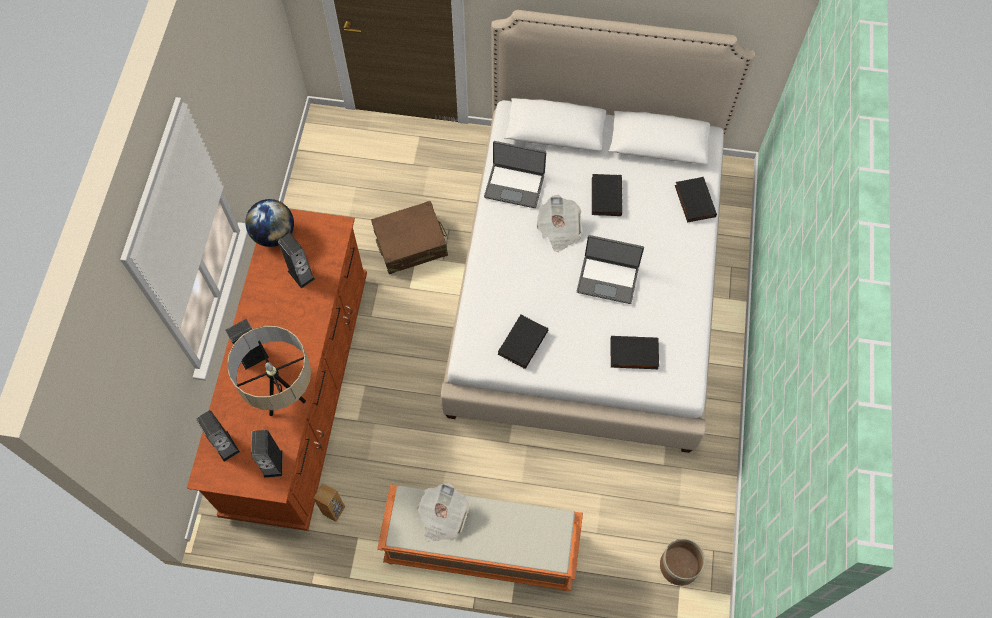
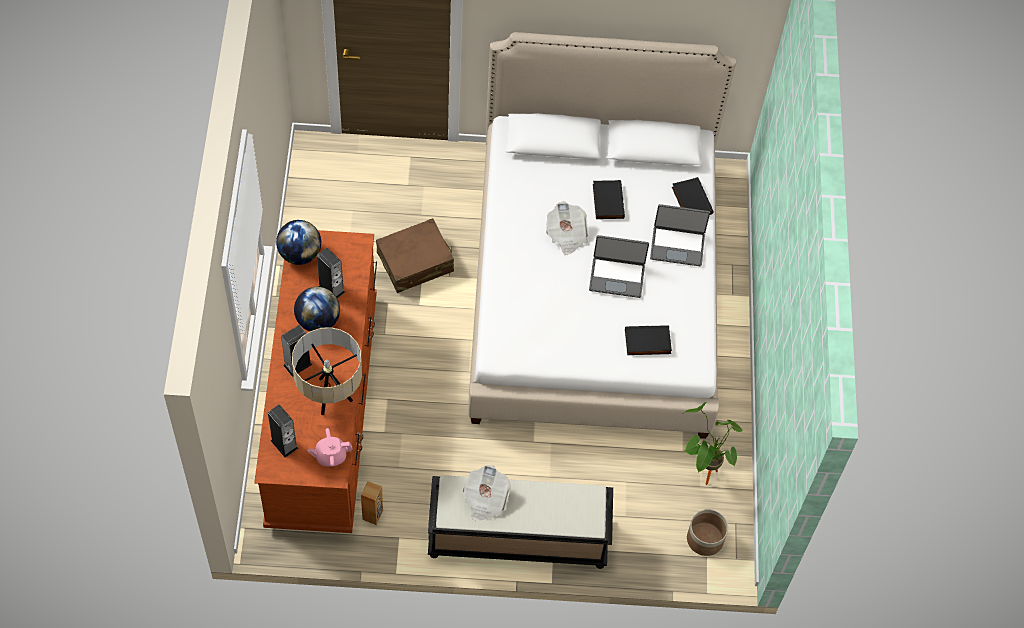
camera: 10 degrees left, 5 degrees down
speaker [251,430,283,478] -> pink teapot [307,428,353,467]
orange bench [377,484,583,591] -> black bench [428,475,613,569]
laptop [484,141,546,208] -> laptop moved to [650,204,710,266]
black book [498,315,548,369] -> none
none -> globe [294,287,340,331]
none -> potted plant [683,402,743,485]

